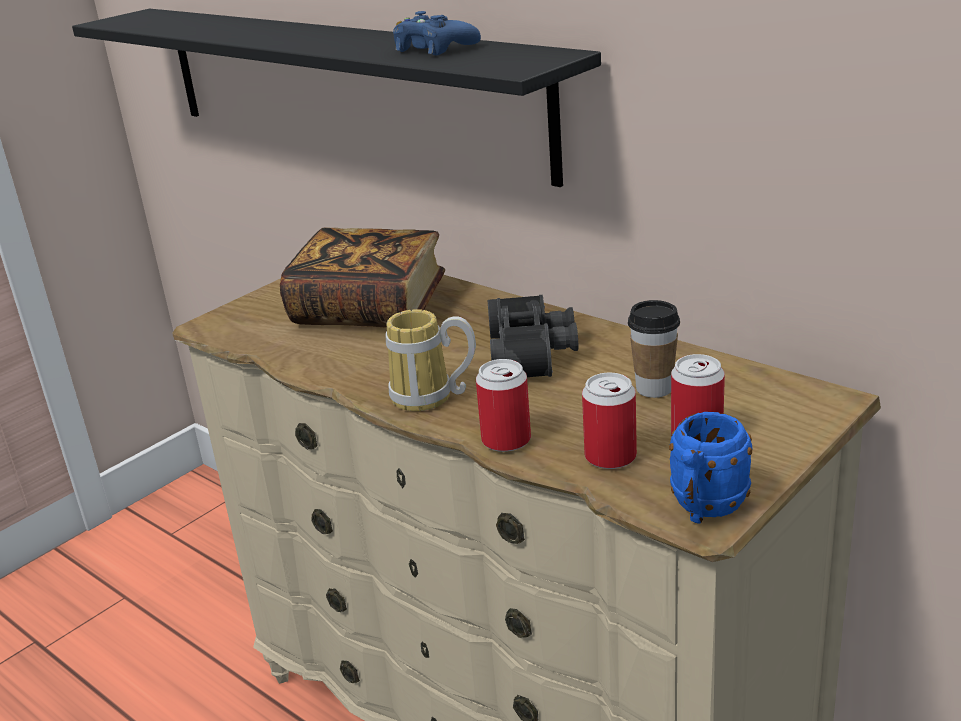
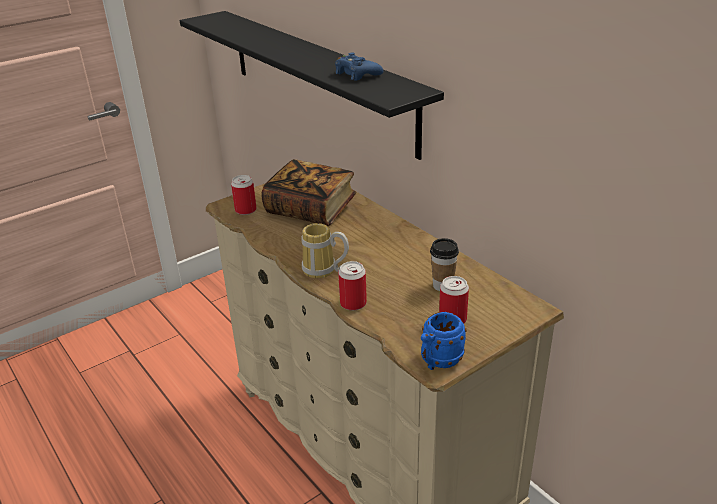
camera: 10 degrees right, 5 degrees up
black binoculars [488,295,578,377] -> none
can [582,373,637,469] -> can moved to [231,175,257,215]

